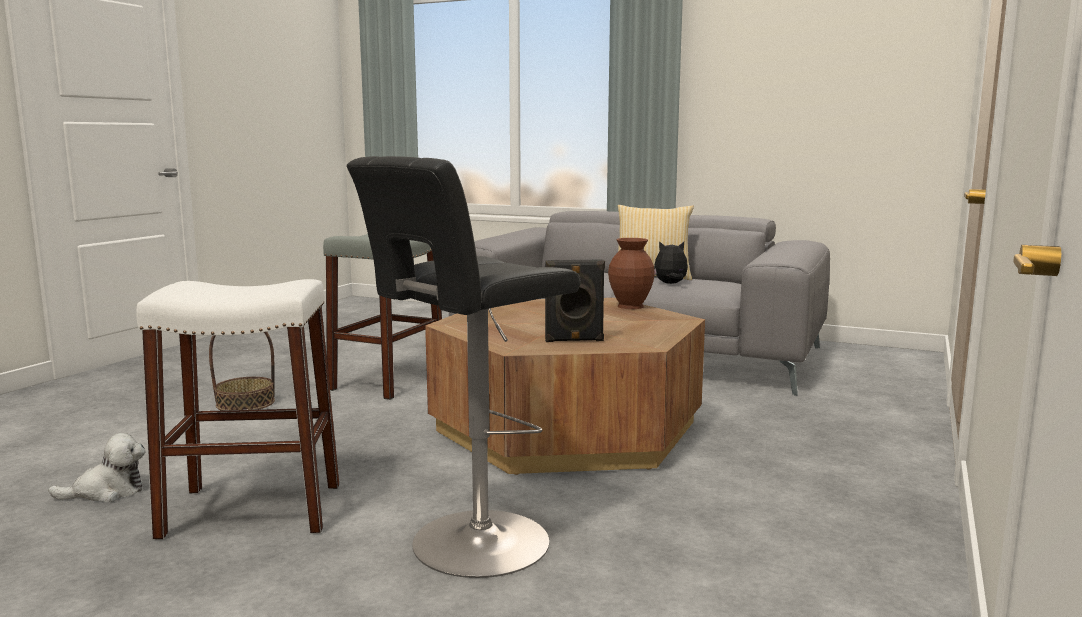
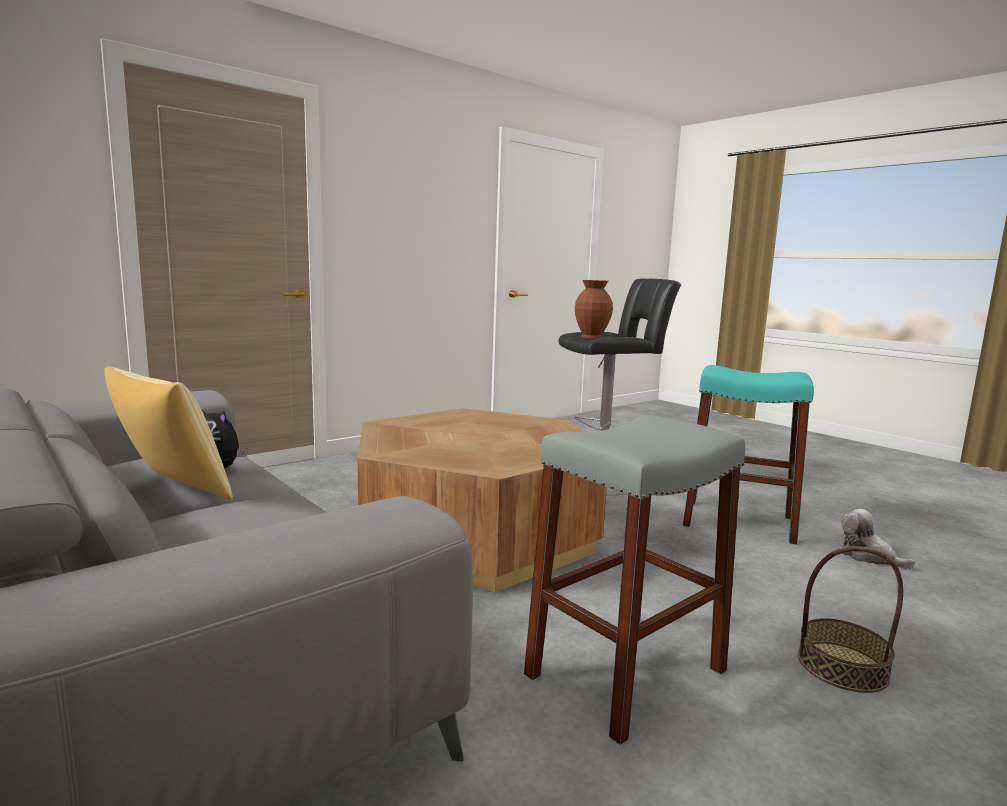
camera: 155 degrees left, 0 degrees up
plush toy [48,433,146,503] -> plush toy turned 45 degrees clockwise [840,509,915,569]
white stool [136,279,339,540] -> turquoise stool [683,365,814,545]
black speaker [545,260,605,342] -> none
brown vase [608,238,655,309] -> brown vase moved to [575,280,613,338]

